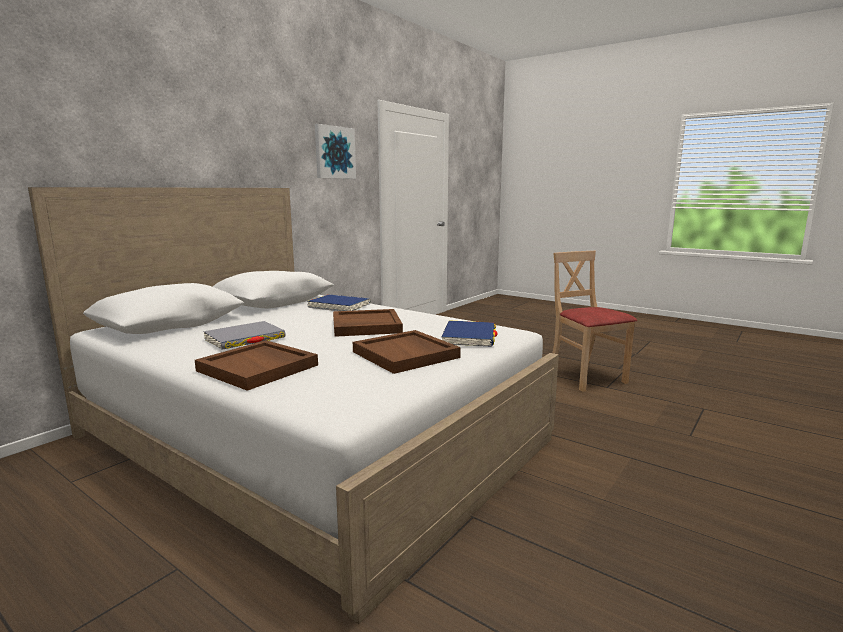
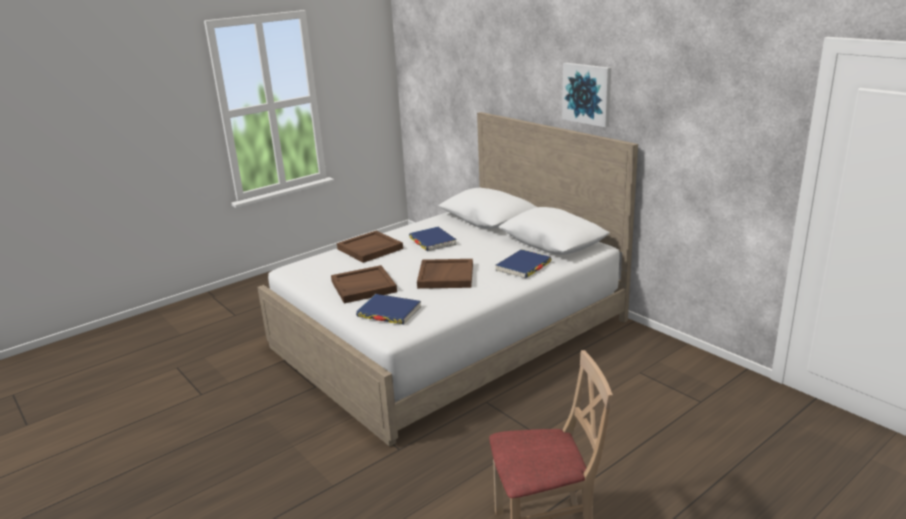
camera: 105 degrees right, 10 degrees up
grey book [203,321,286,350] -> blue book [409,227,457,251]
picture [315,124,356,179] -> picture moved to [562,63,611,127]

